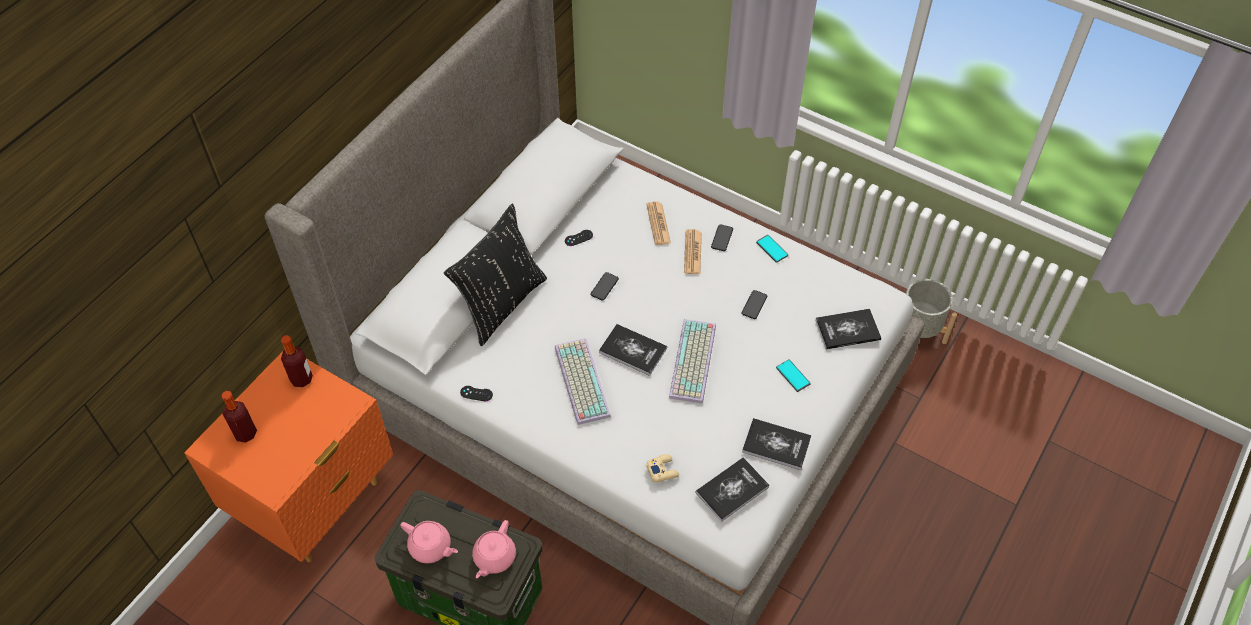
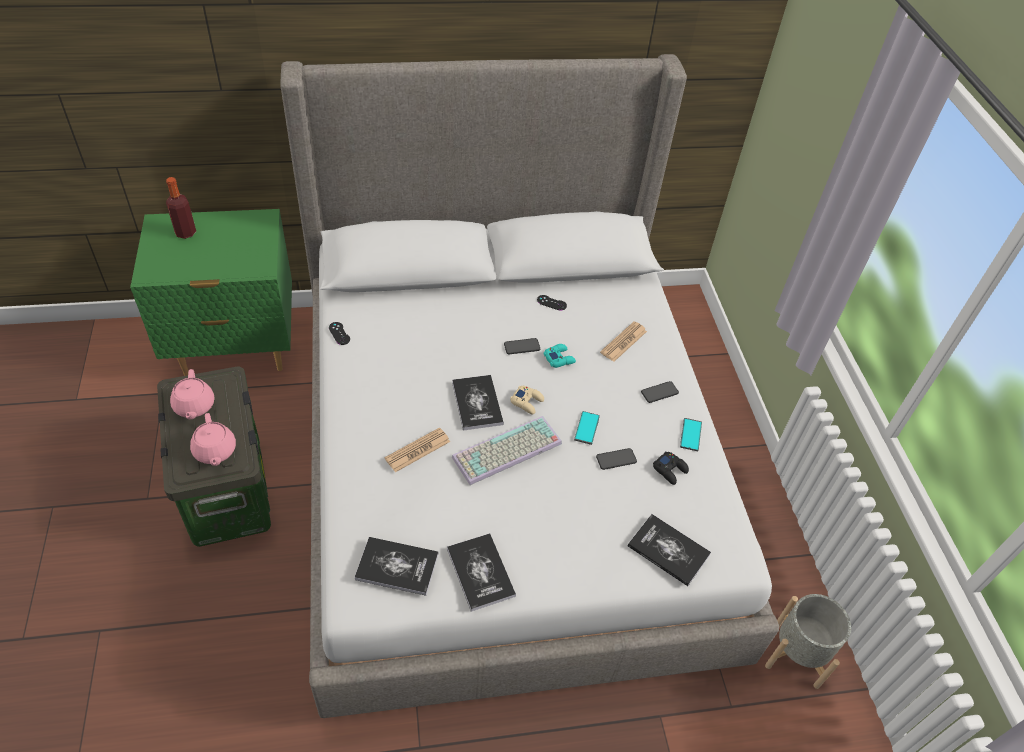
camera: 45 degrees right, 5 degrees down
orange nightstand [184,350,393,562] -> green nightstand [130,209,292,376]
bottle [281,335,313,388] -> none
black pillow [444,204,547,346] -> none
pink teapot [472,520,516,578] -> pink teapot turned 90 degrees counterclockwise [190,413,236,466]
keyboard [555,338,611,425] -> none
beige game controller [646,454,679,482] -> beige game controller moved to [510,386,544,415]
newspaper [684,229,702,274] -> newspaper moved to [385,427,450,472]
phone [776,359,811,392] -> phone moved to [574,411,600,445]
none -> turquoise game controller [544,344,576,368]
none -> black game controller [653,451,689,485]

